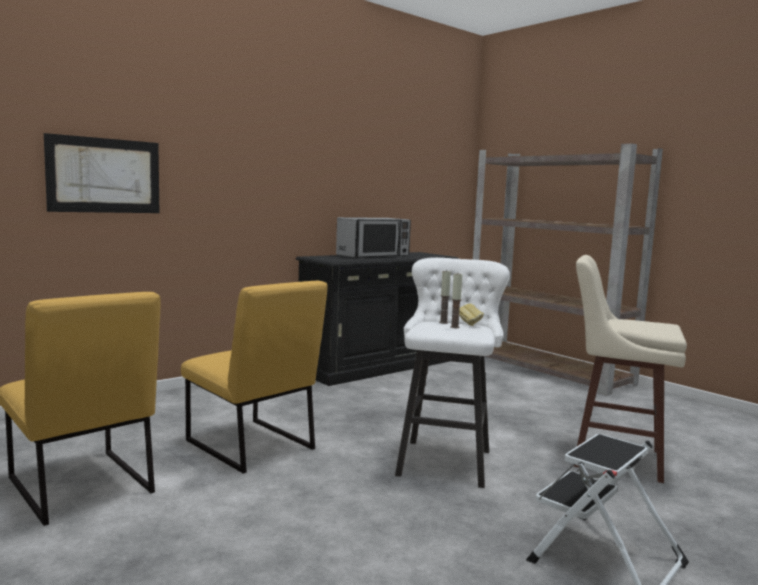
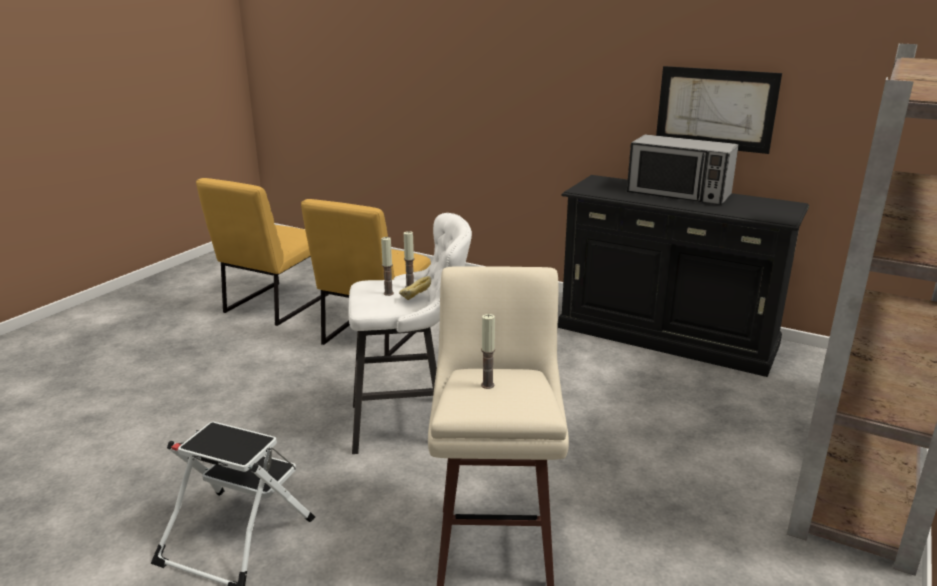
camera: 70 degrees right, 15 degrees up
picture [44,133,159,213] -> picture moved to [656,66,782,154]
none -> candle [481,314,495,389]

